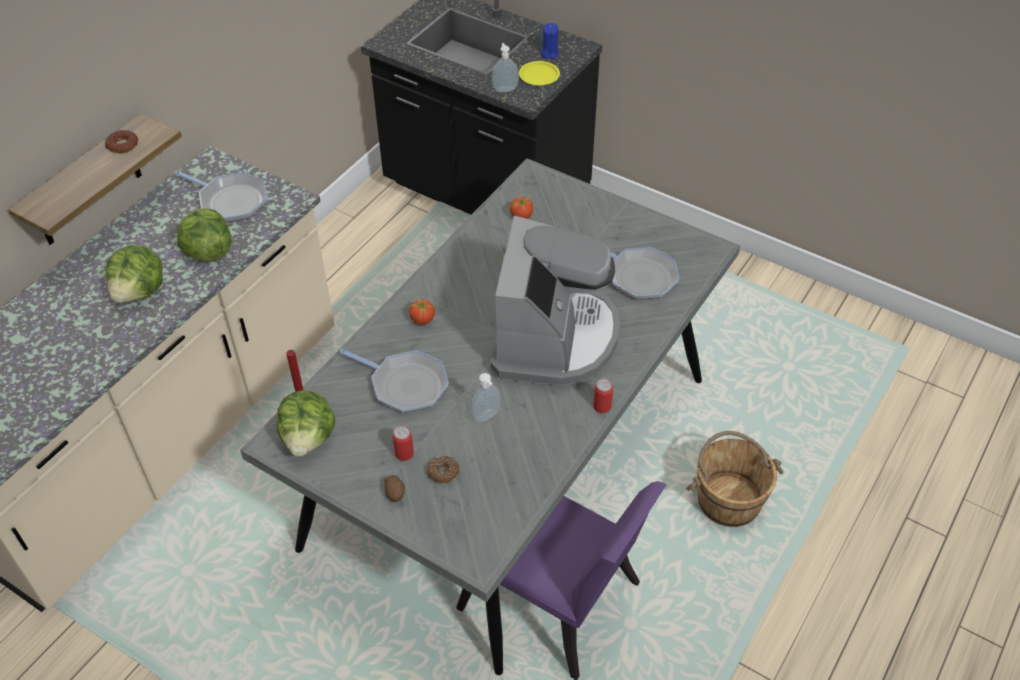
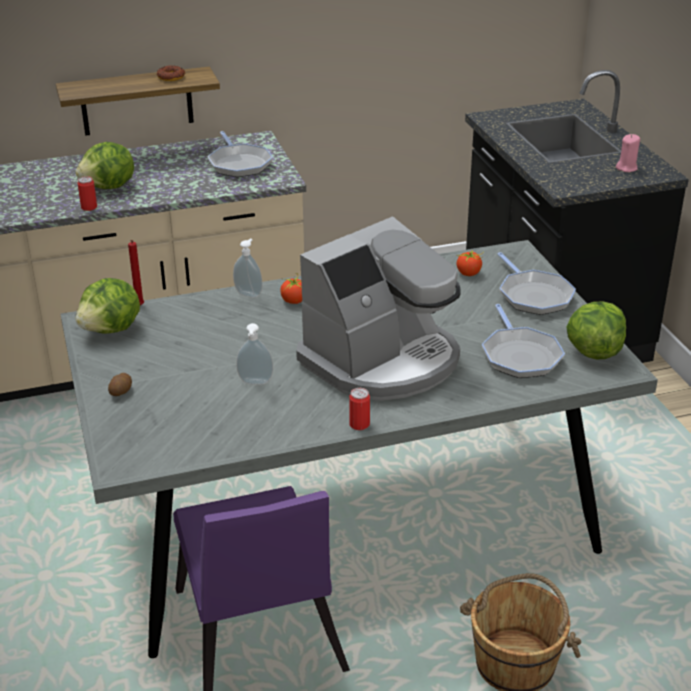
camera: 40 degrees right, 15 degrees down
lettuce [177,208,231,262] -> lettuce moved to [566,301,626,359]
frying pan [339,349,449,413] -> frying pan moved to [498,252,576,315]
can [393,426,414,461] -> can moved to [78,176,97,211]
donut [427,456,459,484] -> none
soap dispenser [492,43,519,92] -> soap dispenser moved to [233,239,262,298]
yellow plate [519,61,560,85] -> none
blue candle [540,23,559,59] -> pink candle [616,134,640,172]

